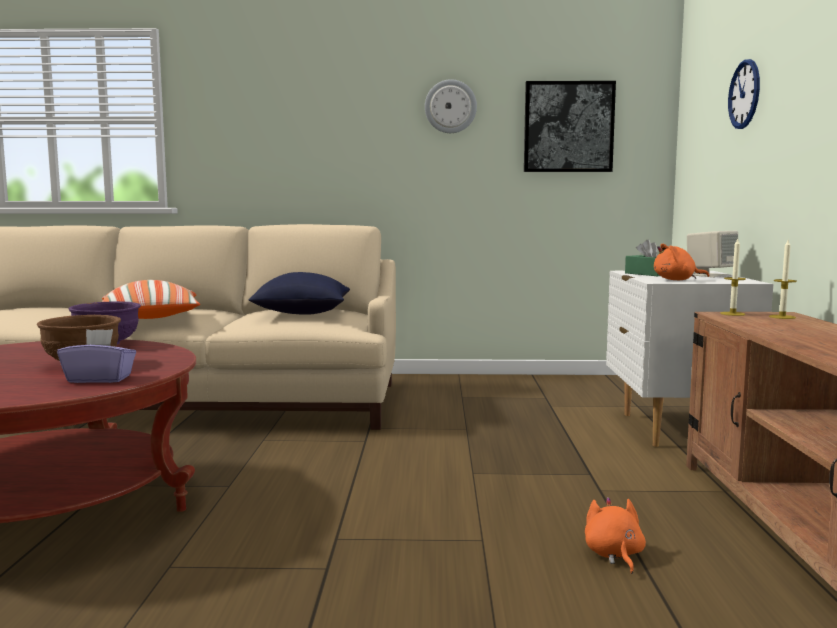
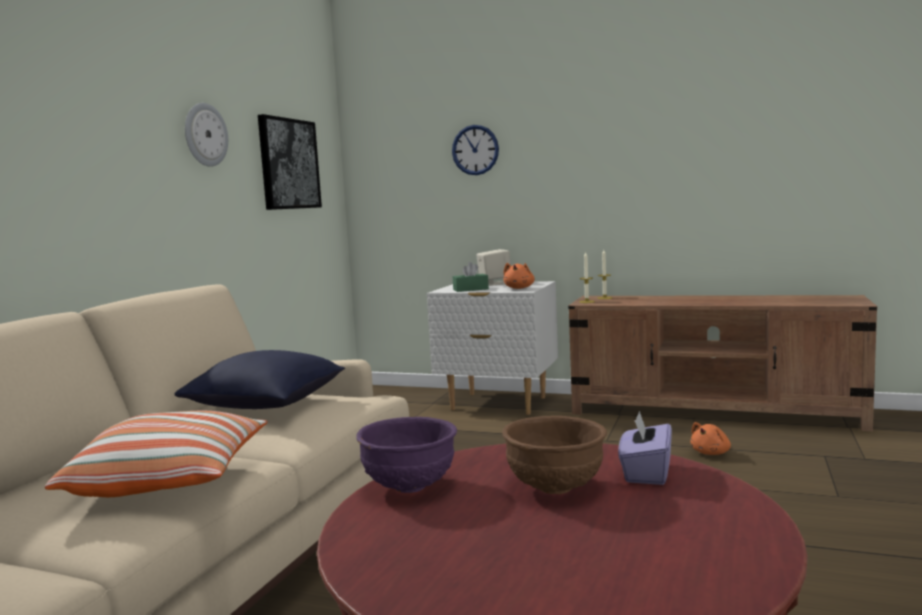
camera: 70 degrees left, 0 degrees up
orange plush toy [585,497,646,574] -> orange plush toy turned 60 degrees counterclockwise [690,422,731,455]

